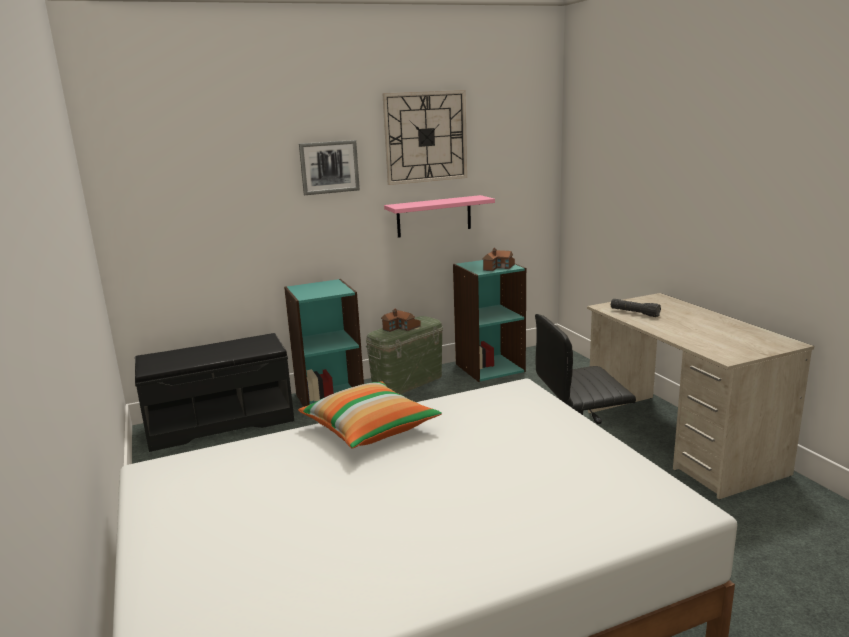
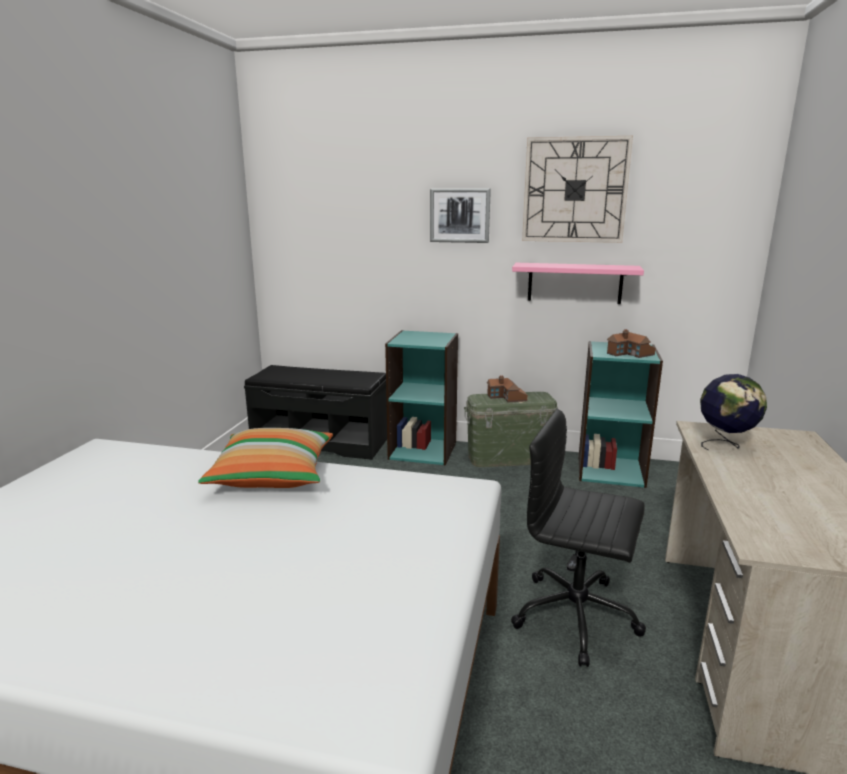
camera: 35 degrees right, 0 degrees up
black flashlight [611,299,661,317] -> globe [700,374,767,450]

